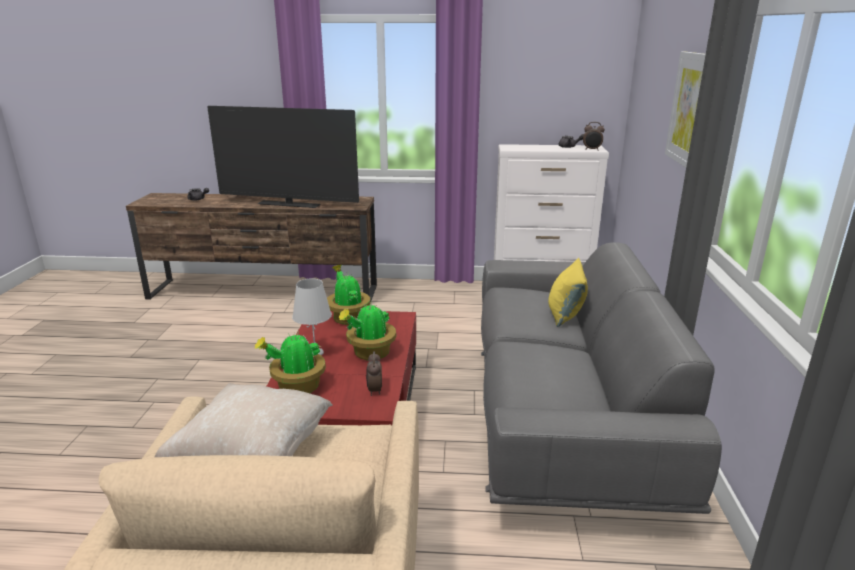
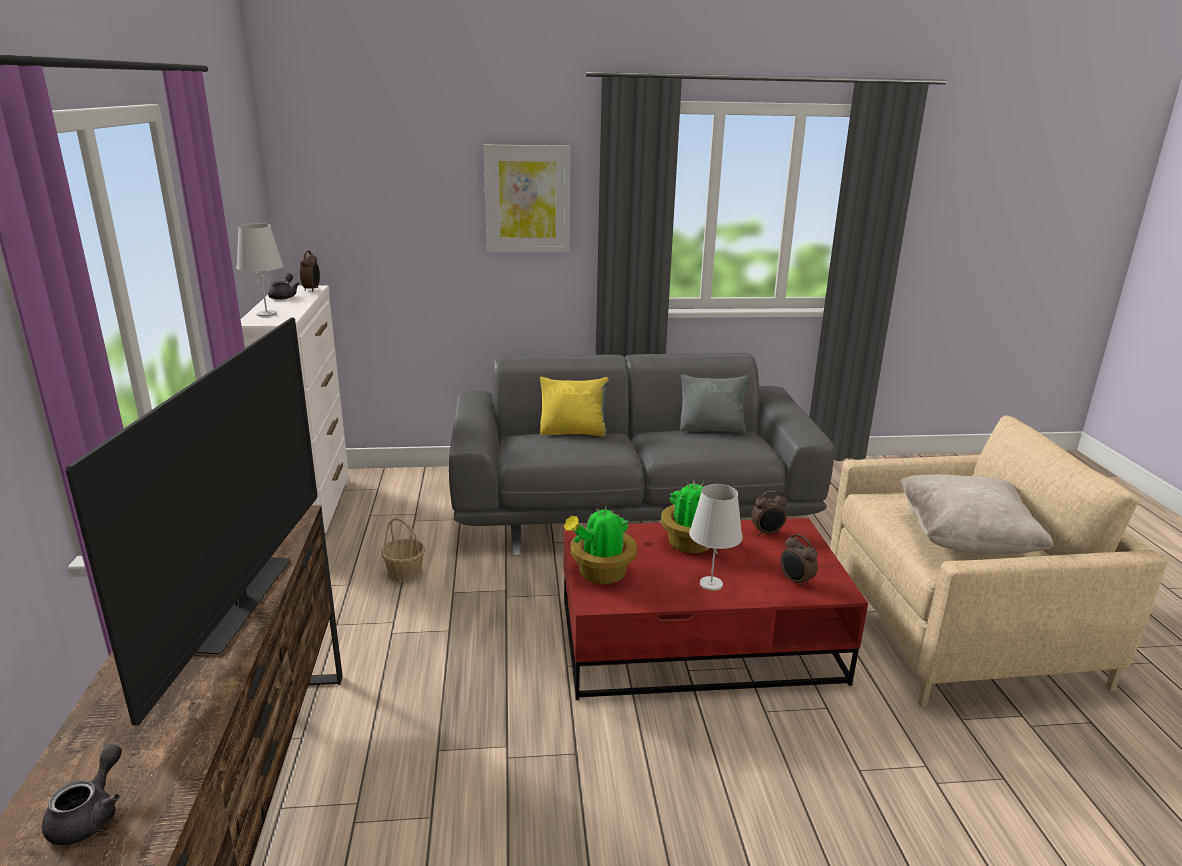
camera: 100 degrees left, 0 degrees up
potted plant [255,333,326,393] -> alarm clock [780,534,818,588]
none -> white table lamp [236,224,284,317]
none -> basket [381,517,425,583]
none -> grey pillow [680,374,748,434]

